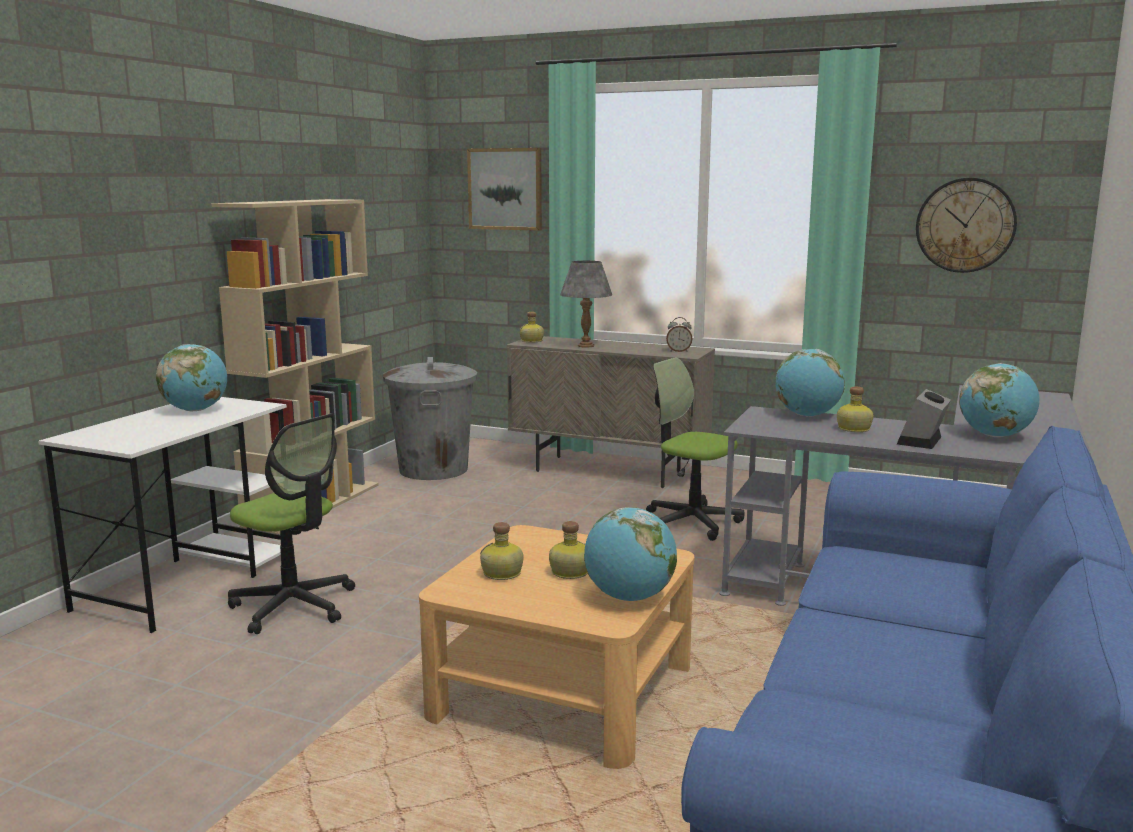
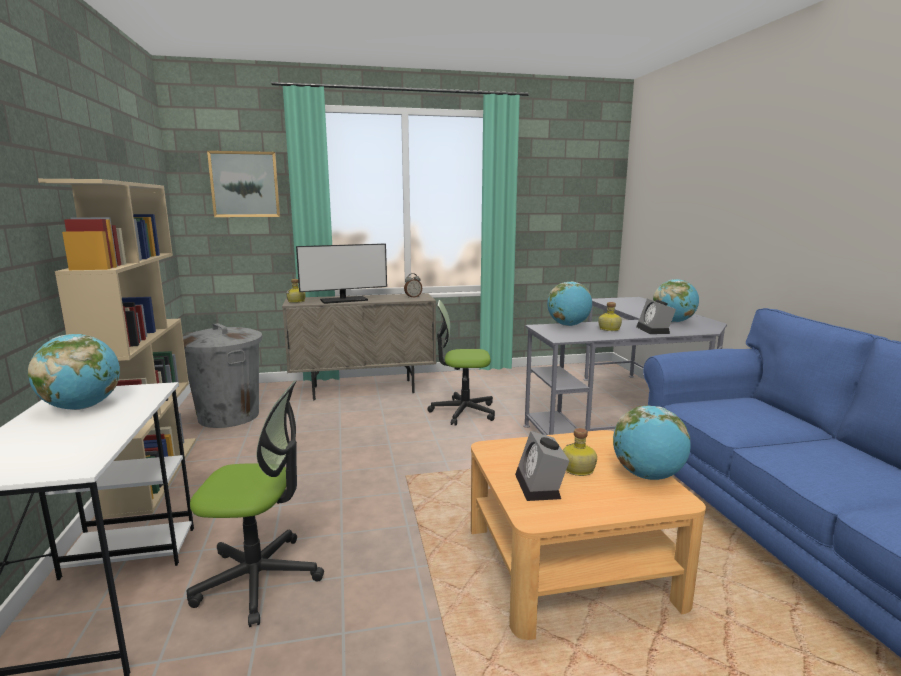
camera: 35 degrees left, 0 degrees up
bottle [480,522,523,580] -> alarm clock [515,431,569,501]
grey table lamp [560,261,612,347] -> monitor [296,243,387,304]
wall clock [916,178,1017,273] -> none

